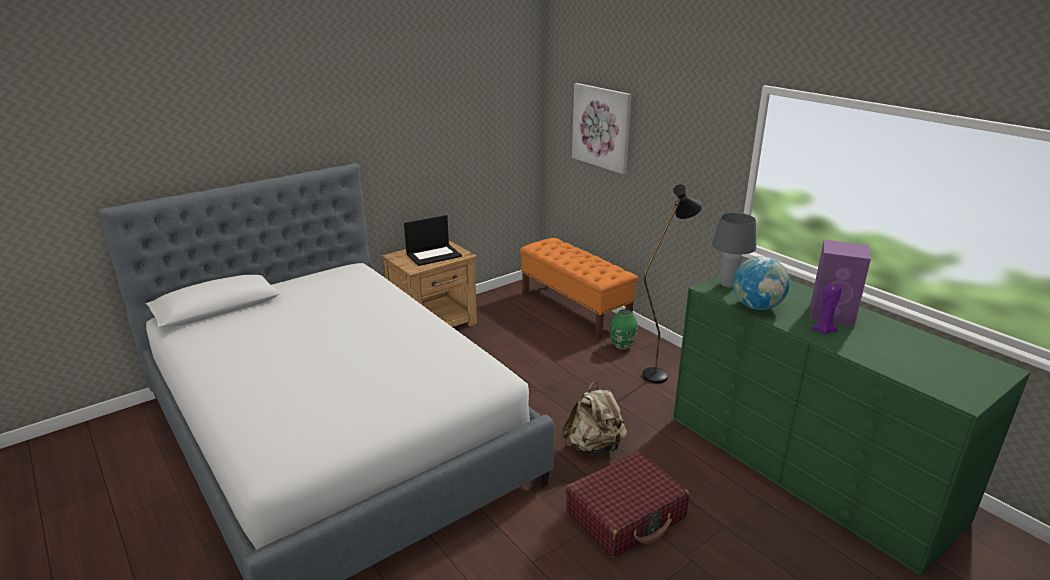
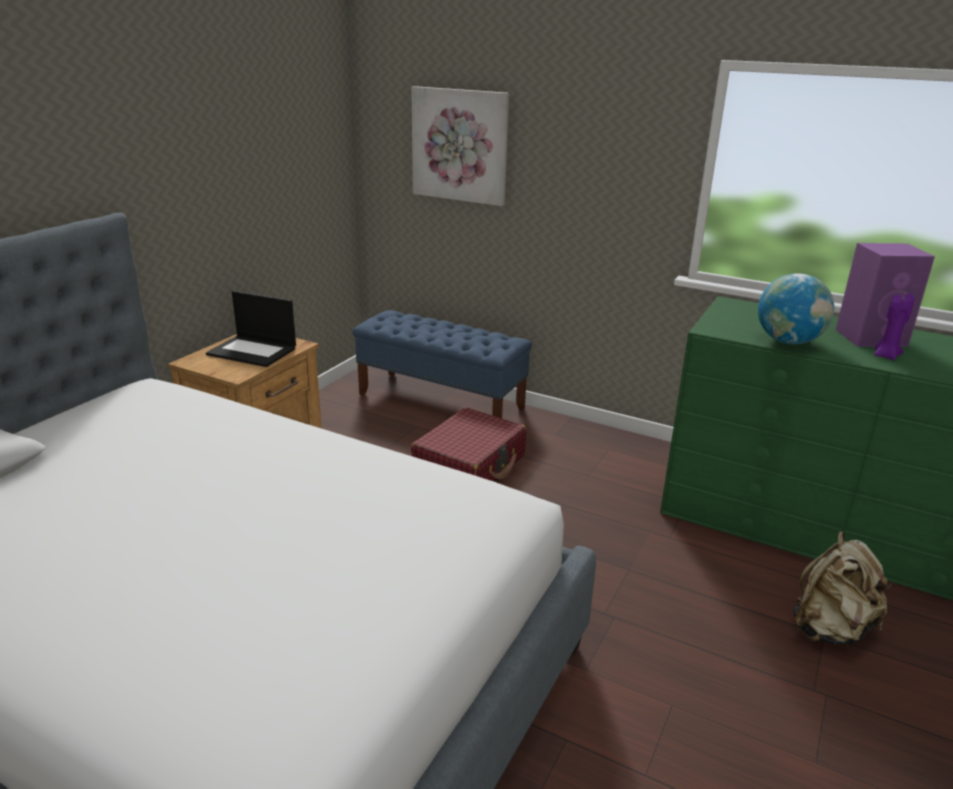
camera: 25 degrees left, 0 degrees up
laptop [404,215,462,266] -> laptop turned 75 degrees clockwise [206,290,296,367]
orange bench [520,238,638,339] -> blue bench [352,310,532,418]
beige backpack [562,382,627,455] -> beige backpack moved to [794,532,891,645]
red suitcase [566,452,689,557] -> red suitcase moved to [411,408,526,481]
green vase [610,309,638,350] -> none
black floor lamp [642,184,702,383] -> none
grey table lamp [712,213,756,288] -> none

